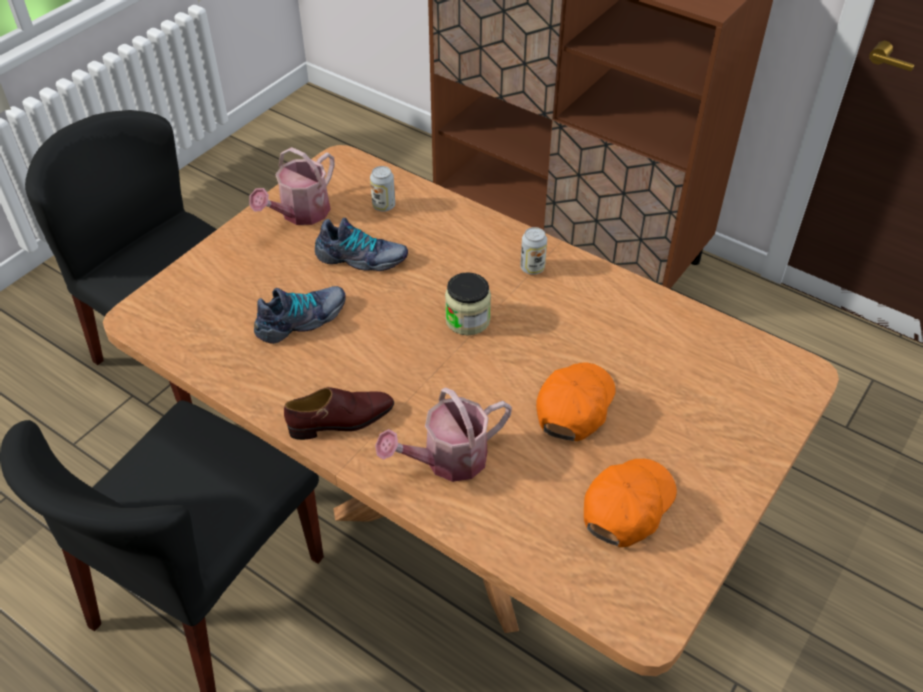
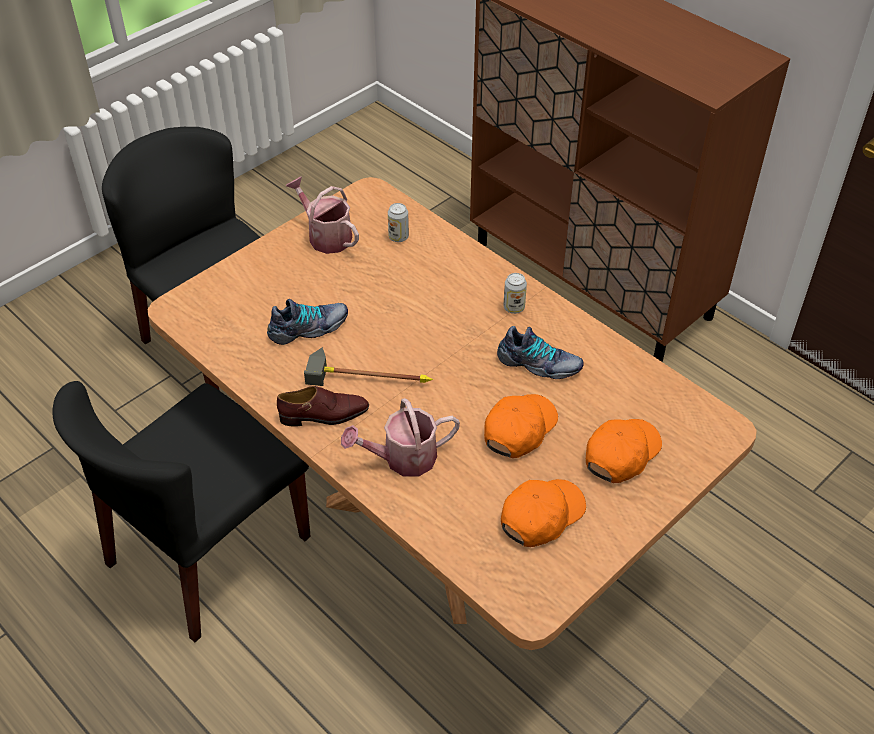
camera: 10 degrees right, 0 degrees up
watering can [249,147,335,225] -> watering can turned 90 degrees clockwise [286,177,359,254]
shoe [315,218,408,271] -> shoe moved to [497,326,584,379]
jar [445,272,491,335] -> none
none -> hammer [304,347,433,386]
none -> orange cap [586,419,662,483]

